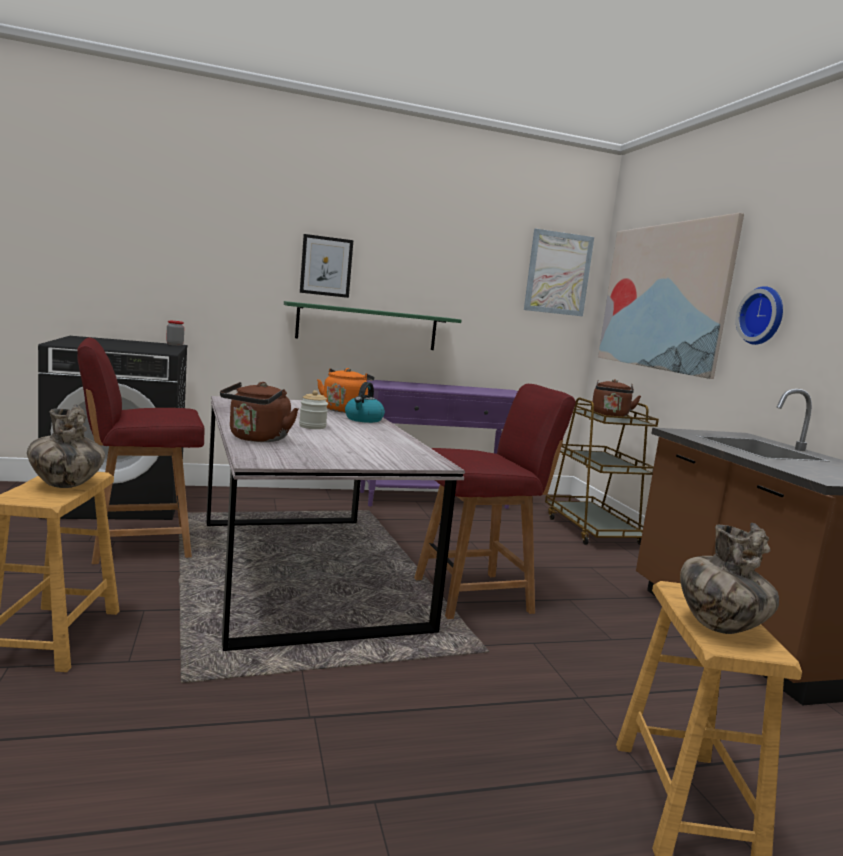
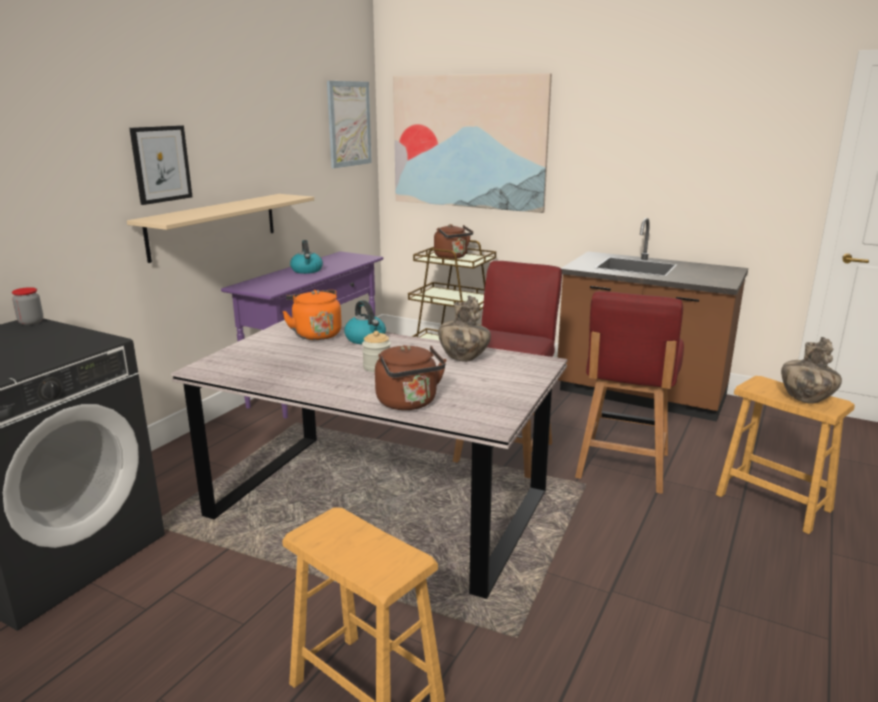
camera: 45 degrees left, 10 degrees up
vase [27,404,105,488] -> vase moved to [438,296,491,362]
red chair [77,337,205,564] -> red chair moved to [575,291,684,494]
green shelf [284,301,462,350] -> beige shelf [127,194,314,263]
wall clock [736,286,783,345] -> none
none -> kettle [290,240,323,274]

